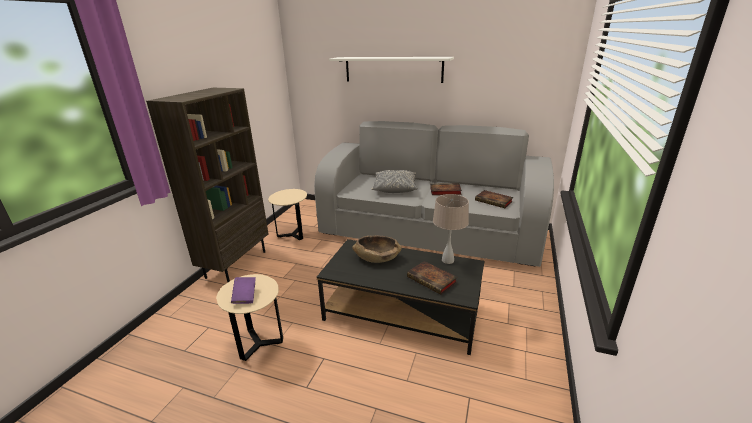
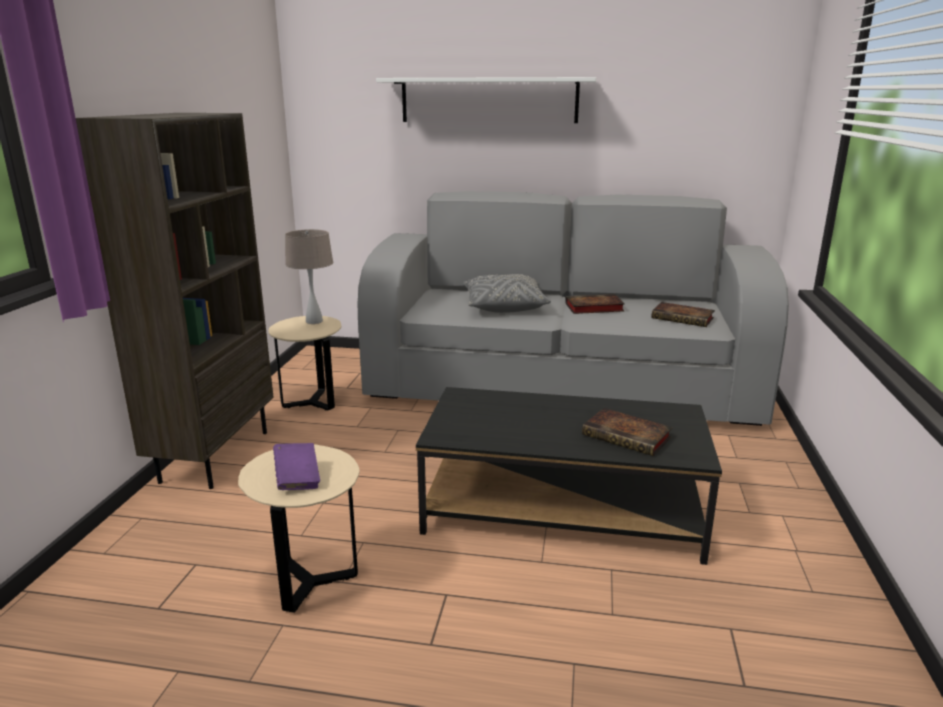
camera: 10 degrees left, 5 degrees down
brown bowl [352,236,402,263] -> none
beige table lamp [433,194,469,264] -> beige table lamp moved to [285,229,333,324]

